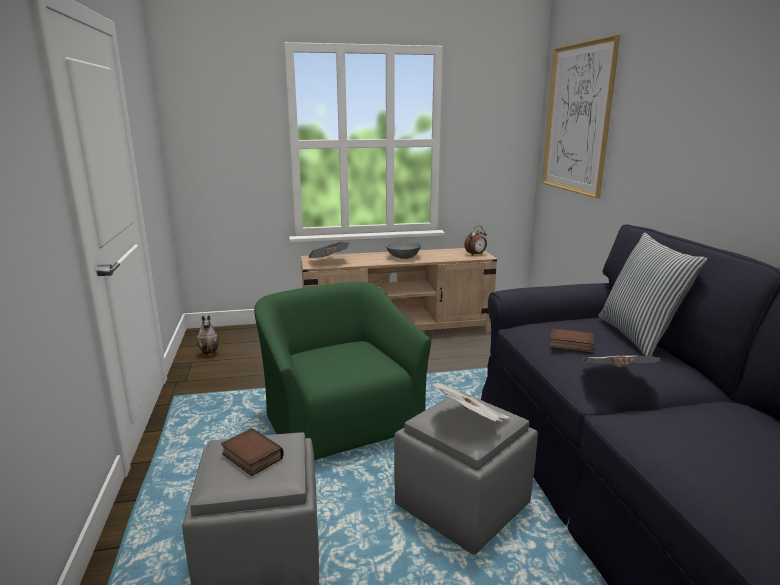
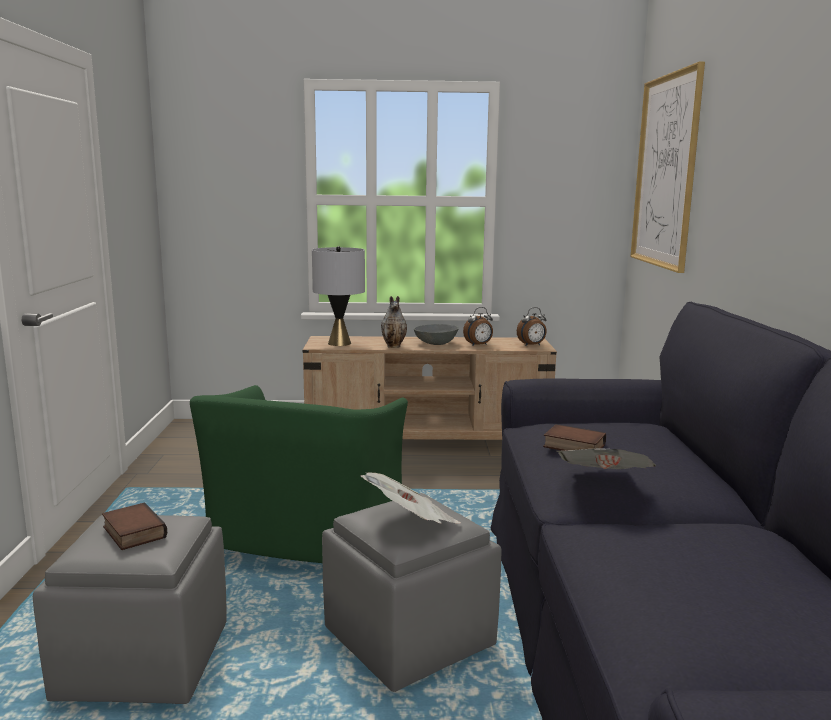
camera: 10 degrees right, 5 degrees down
vase [197,315,219,356] -> vase moved to [381,296,407,348]
green armchair [254,282,432,460] -> green armchair turned 150 degrees counterclockwise [190,385,408,563]
newspaper [308,242,349,258] -> grey table lamp [312,246,365,346]
pillow [599,233,707,356] -> none
none -> alarm clock [463,307,493,346]

